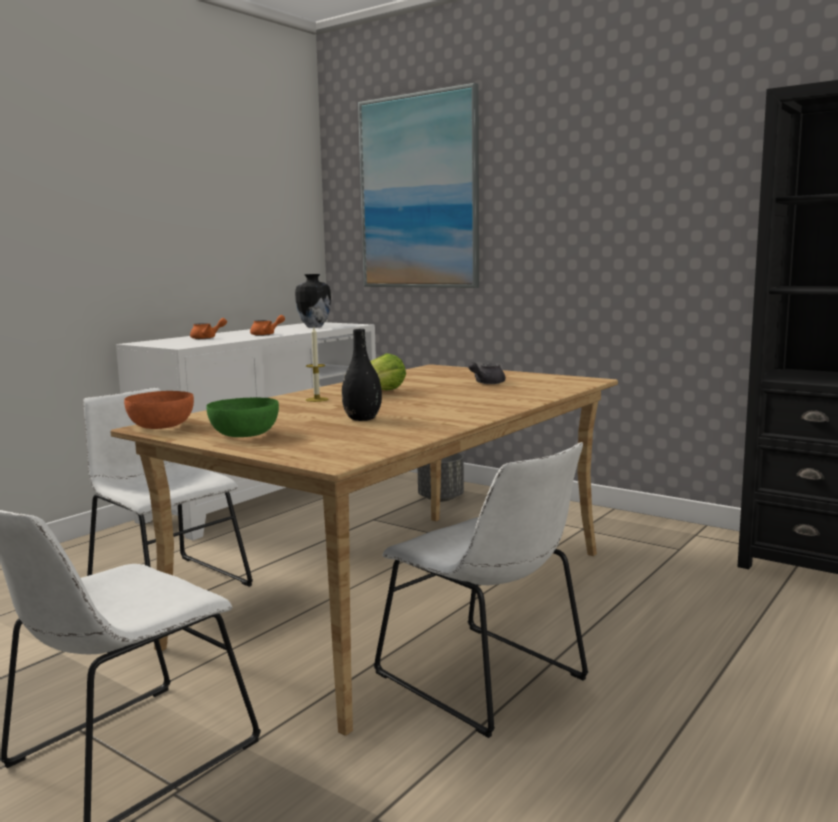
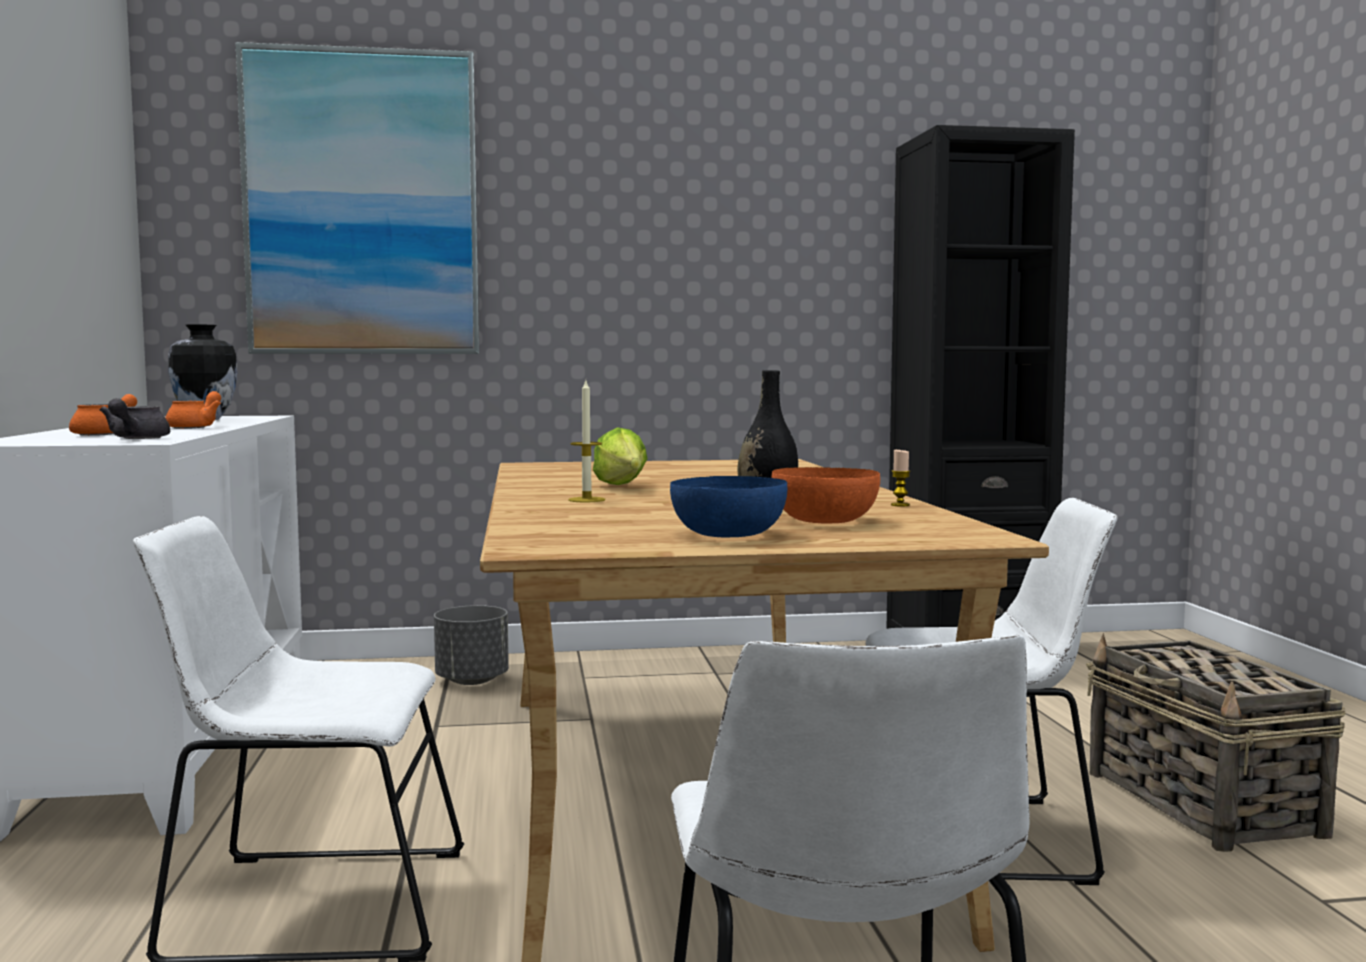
camera: 45 degrees left, 5 degrees down
orange bowl [124,391,194,429] -> orange bowl moved to [772,467,880,524]
green bowl [207,397,279,437] -> blue bowl [670,476,787,537]
grey teapot [468,362,505,384] -> grey teapot moved to [100,398,170,439]
none -> candle [891,449,911,506]
none -> basket [1086,633,1345,852]

